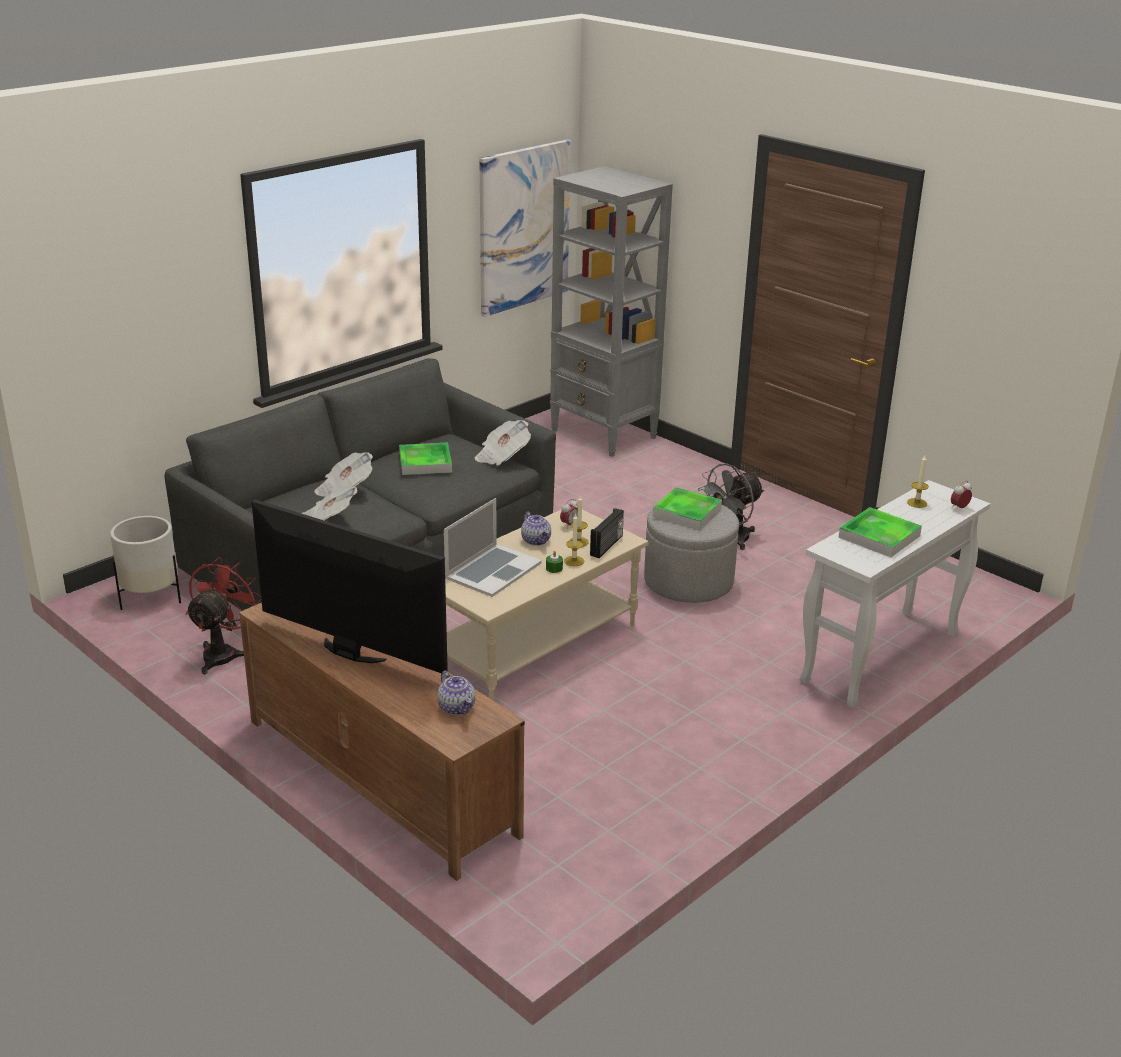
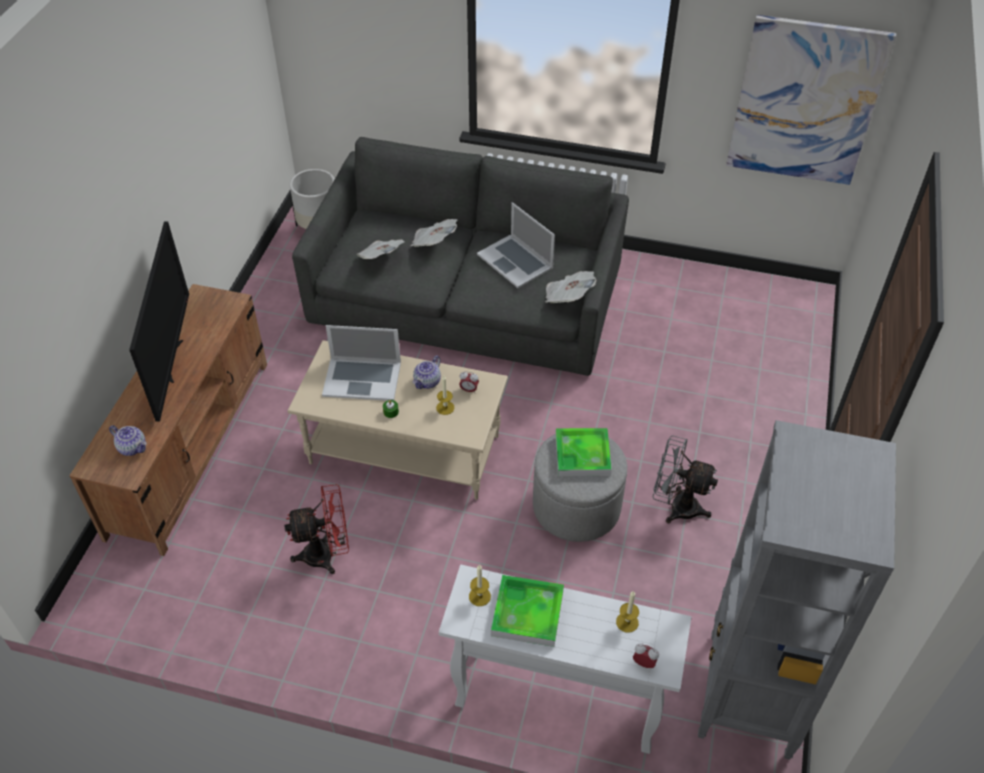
camera: 60 degrees right, 20 degrees up
red fan [185,557,261,674] -> red fan moved to [284,484,349,574]
tray [399,443,452,475] -> laptop [477,202,555,288]
teapot [437,671,475,715] -> teapot turned 90 degrees counterclockwise [109,425,146,456]
grey bookcase [550,166,673,457] -> grey bookcase moved to [698,420,896,760]
candle [564,514,584,566] -> candle moved to [469,565,491,606]
radio [590,508,624,558] -> none

